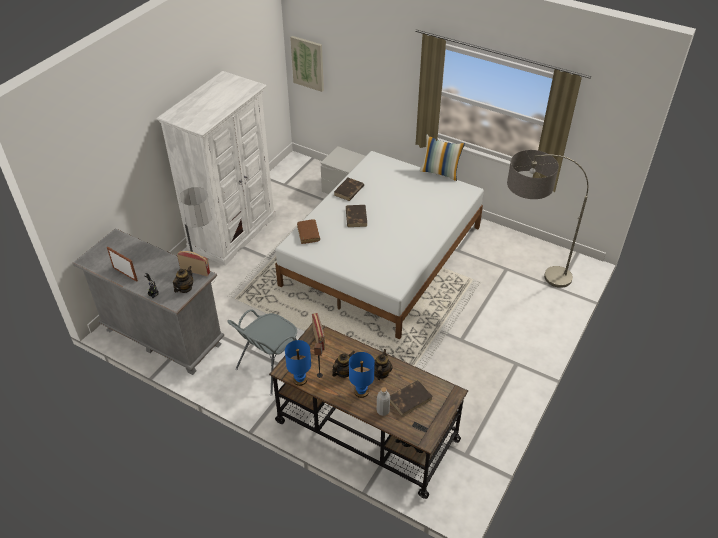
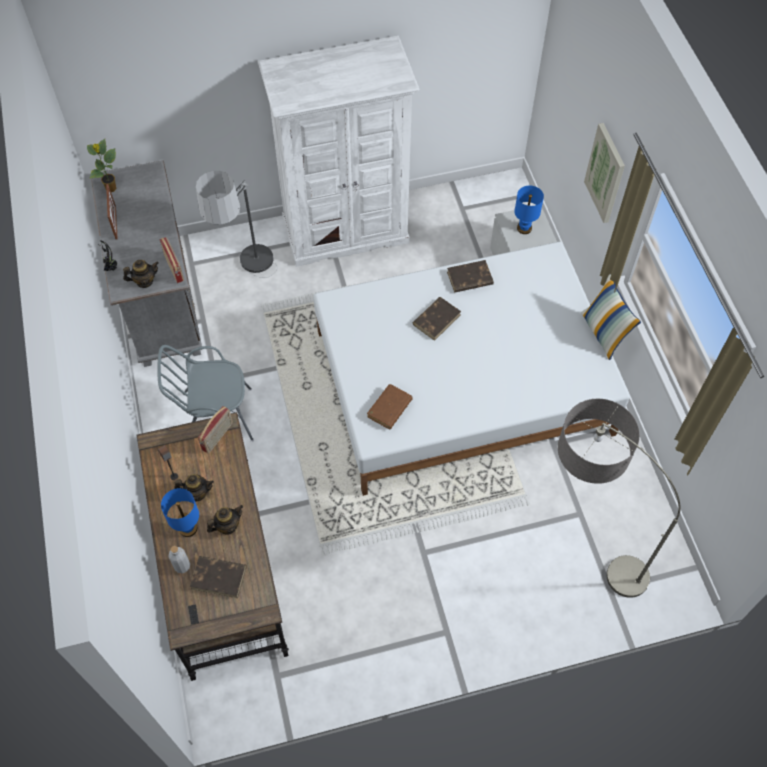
camera: 45 degrees right, 15 degrees up
blue table lamp [285,340,311,386] -> blue table lamp moved to [514,186,544,234]
picture [290,36,324,92] -> picture moved to [584,123,625,223]
brown book [297,219,320,244] -> brown book moved to [367,384,413,429]
none -> potted plant [87,139,116,192]

